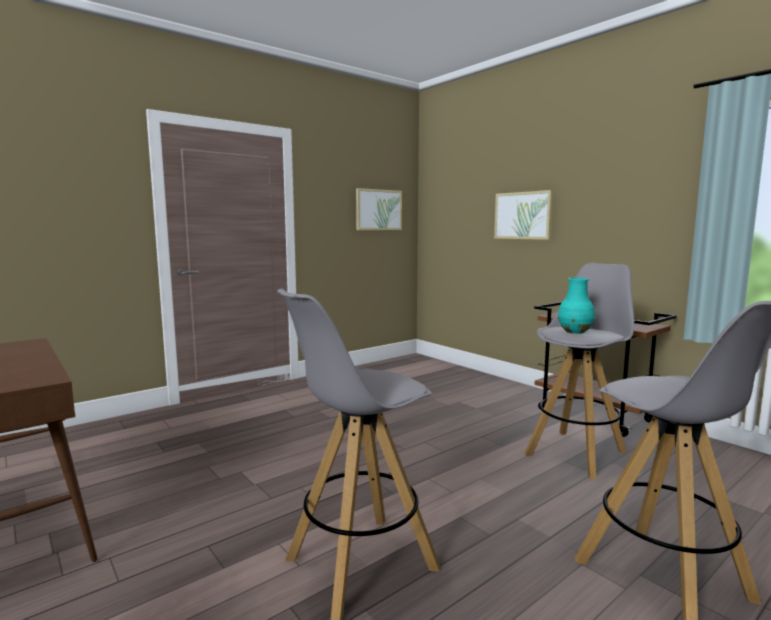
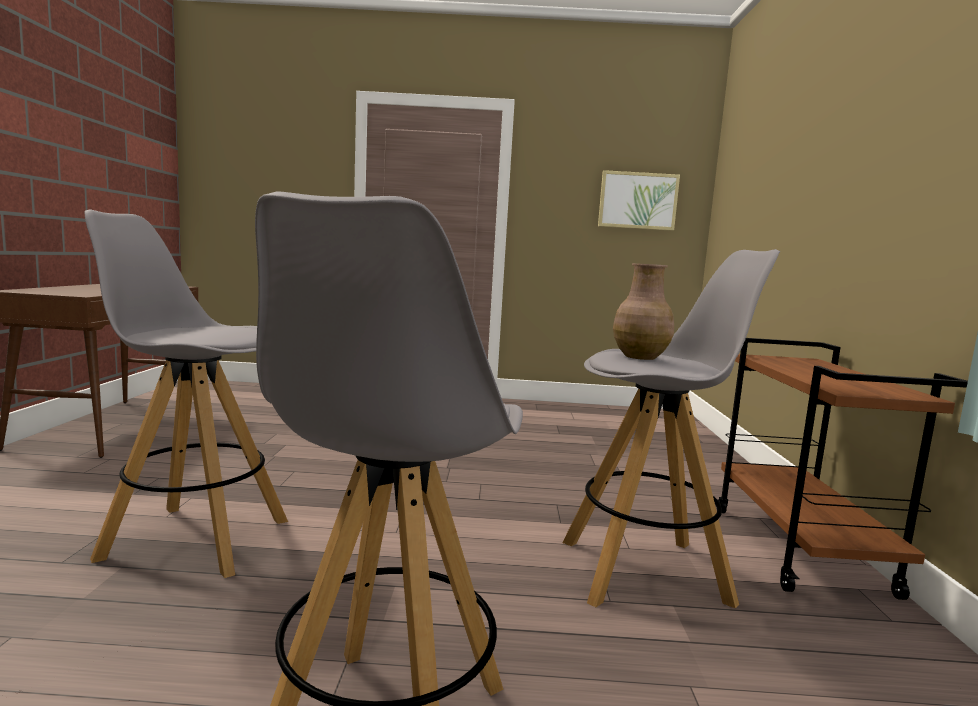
camera: 40 degrees right, 0 degrees up
picture [494,190,553,240] -> none
turquoise vase [558,278,595,334] -> brown vase [613,263,674,360]

